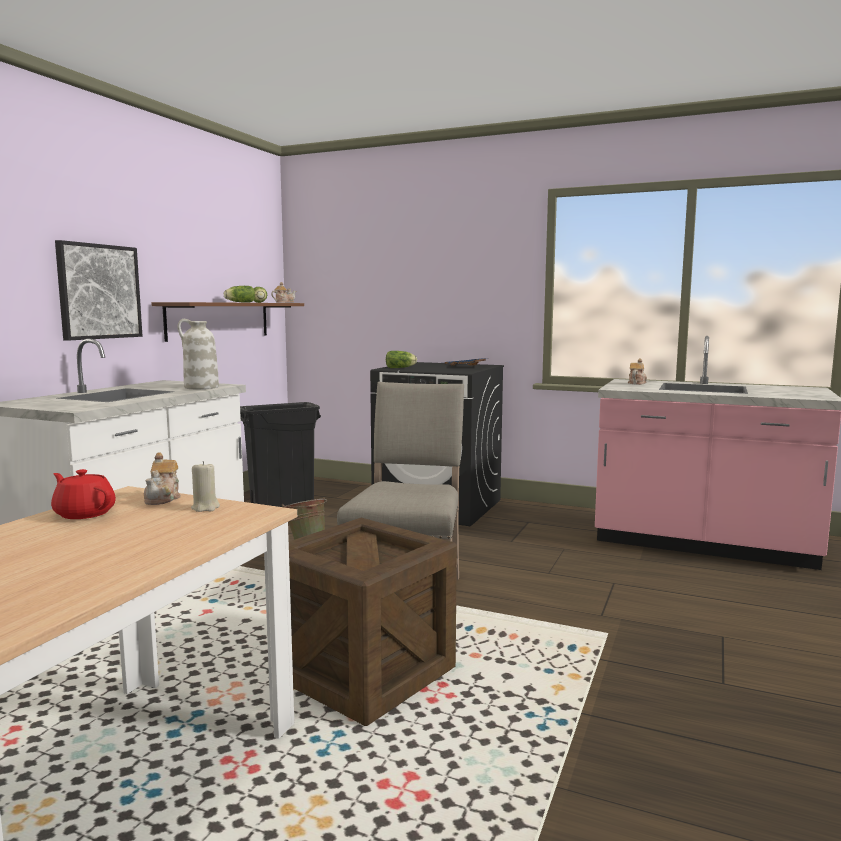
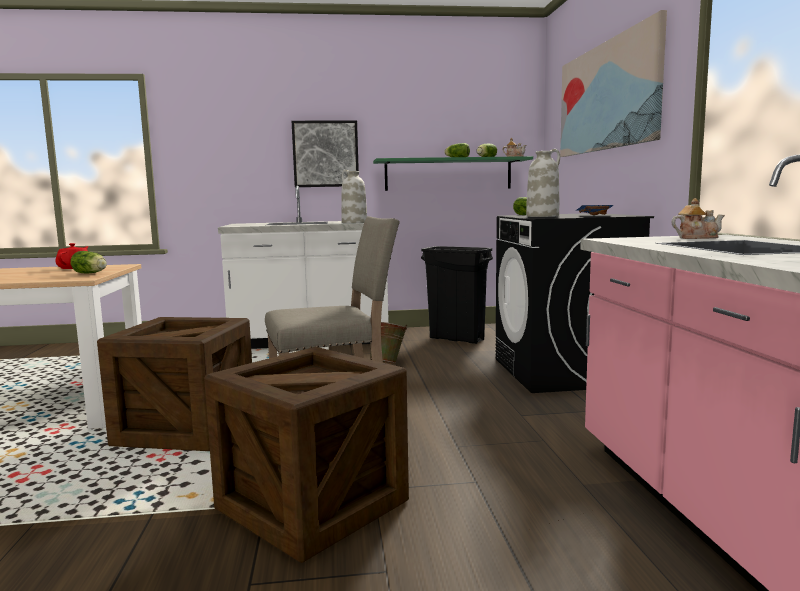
camera: 60 degrees right, 0 degrees up
teapot [144,452,181,505] -> none
brown shelf [151,302,304,342] -> green shelf [373,156,533,191]
beige candle [191,461,220,512] -> lettuce [70,251,107,273]
none -> crate [204,347,409,563]
none -> white vase [526,149,560,217]
none -> picture [560,10,667,157]

